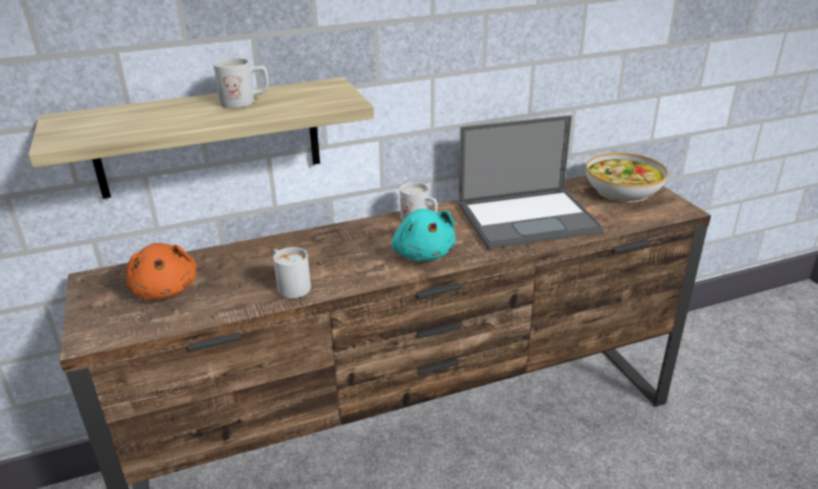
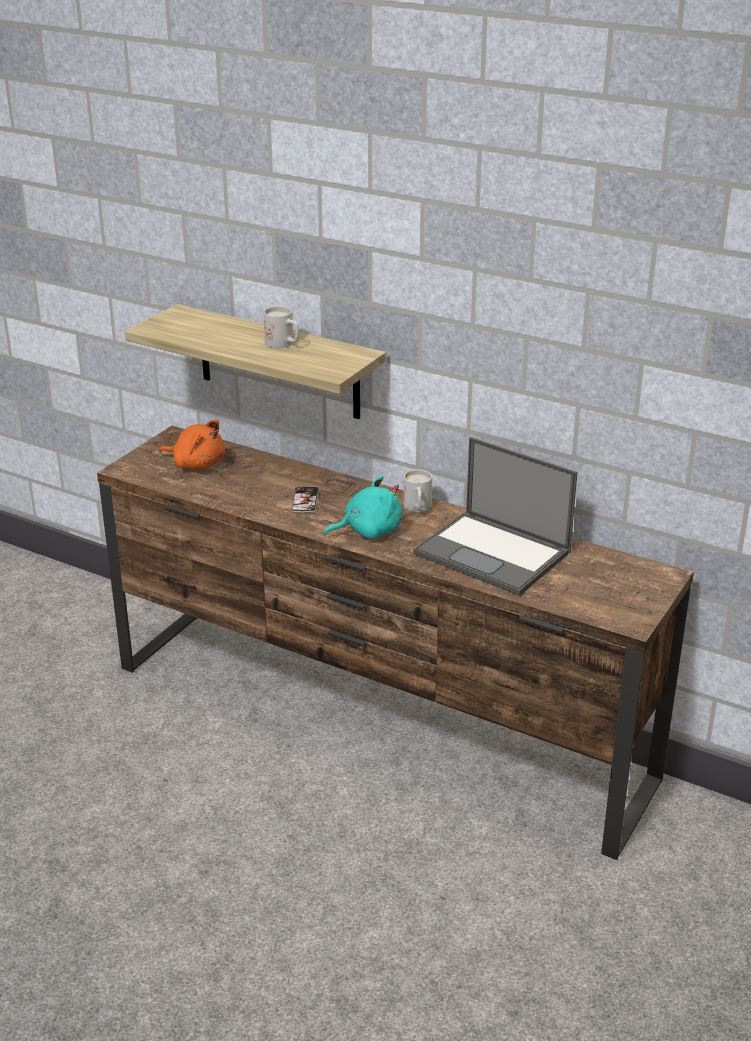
camera: 50 degrees right, 0 degrees up
orange plush toy [126,243,196,300] -> orange plush toy turned 90 degrees counterclockwise [159,419,225,469]
white mug [273,247,311,298] -> none
turquoise plush toy [392,209,456,261] -> turquoise plush toy turned 135 degrees counterclockwise [324,476,402,539]
bowl [586,153,668,202] -> none
none -> phone [291,486,319,513]

